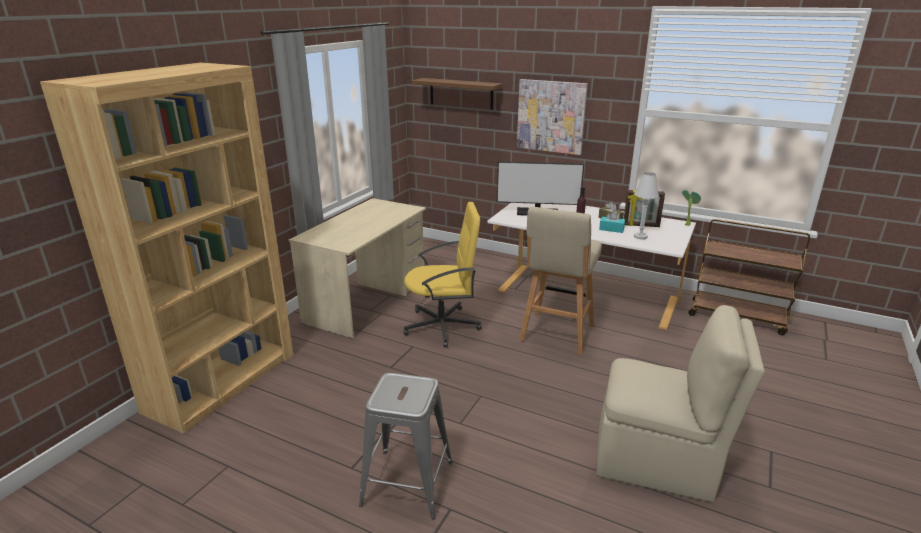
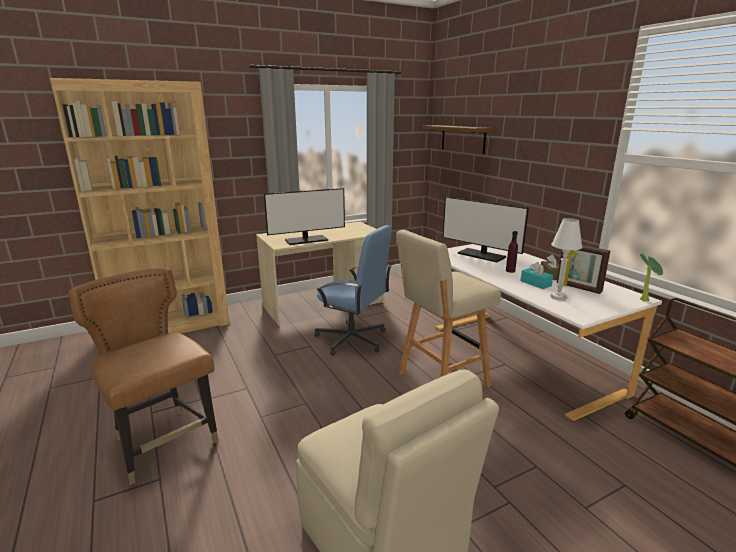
camera: 35 degrees right, 5 degrees down
grey stool [359,373,452,520] -> brown chair [68,268,219,485]
yellow office chair [404,202,482,347] -> blue office chair [314,225,392,356]
picture [517,79,588,155] -> none
none -> monitor [264,188,345,245]

